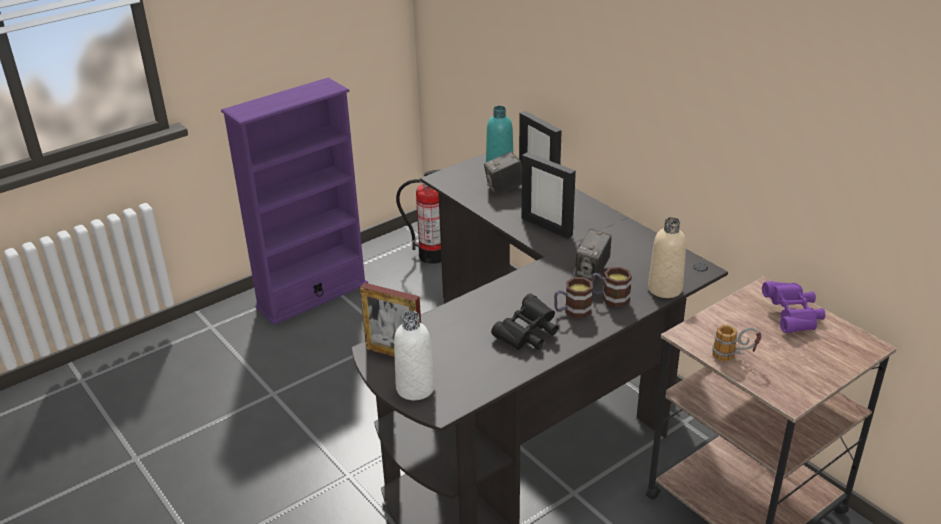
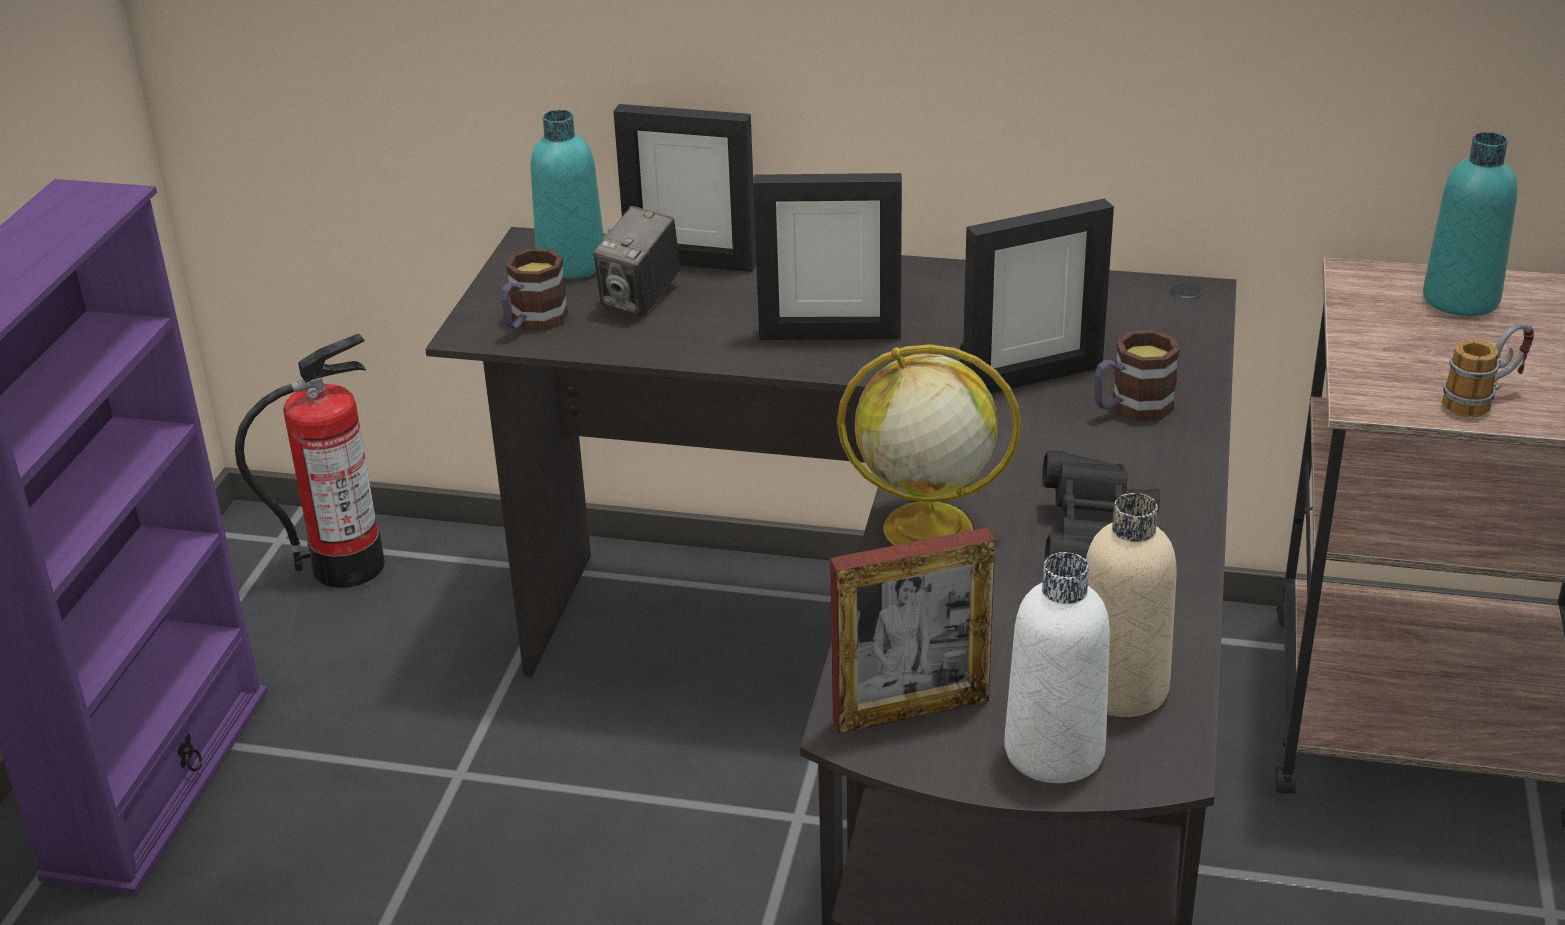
camera: 40 degrees left, 0 degrees up
mug [554,277,593,318] -> mug moved to [501,248,568,331]
camera [575,229,612,281] -> picture frame [960,199,1114,393]
beige bottle [648,217,686,298] -> beige bottle moved to [1086,493,1177,717]
purple binoculars [762,281,825,333] -> turquoise bottle [1423,132,1518,316]
none -> globe [837,344,1021,545]

